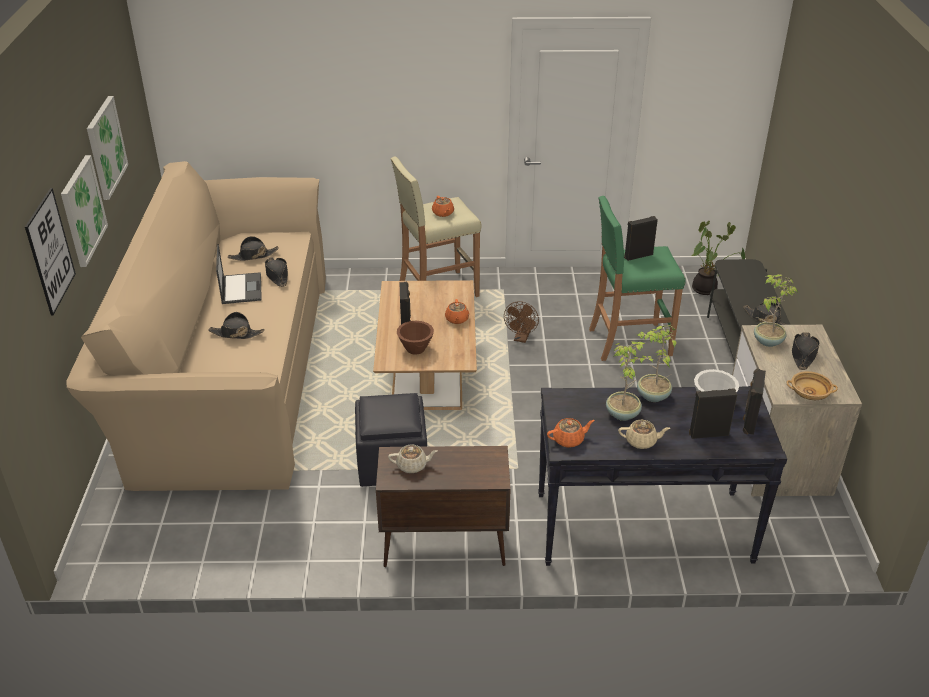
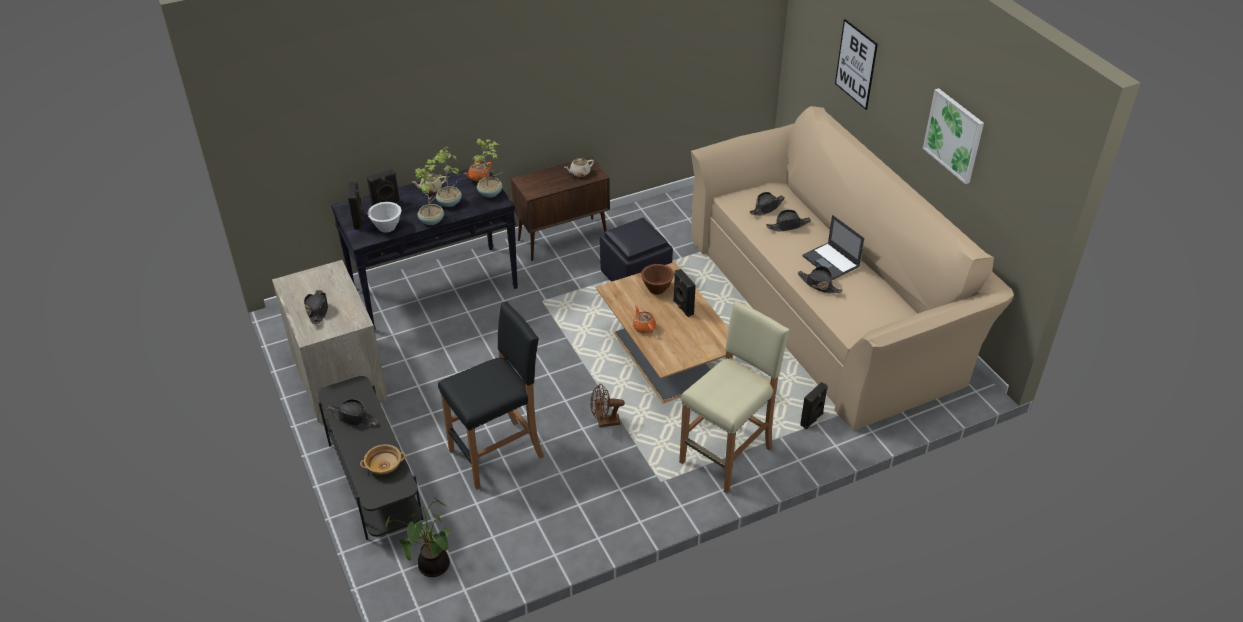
camera: 155 degrees right, 5 degrees up
picture [61,155,108,267] -> none
black hat [228,236,279,261] -> black hat moved to [749,192,785,216]
orange teapot [432,196,454,217] -> none
brown fan [504,301,539,343] -> brown fan turned 90 degrees counterclockwise [590,384,625,427]
green stool [589,196,686,361] -> black stool [438,302,544,490]
black speaker [624,216,658,261] -> black speaker moved to [800,382,828,429]
potted plant [754,274,798,347] -> potted plant moved to [473,138,502,198]
beige bowl [787,371,838,400] -> beige bowl moved to [360,444,406,475]

